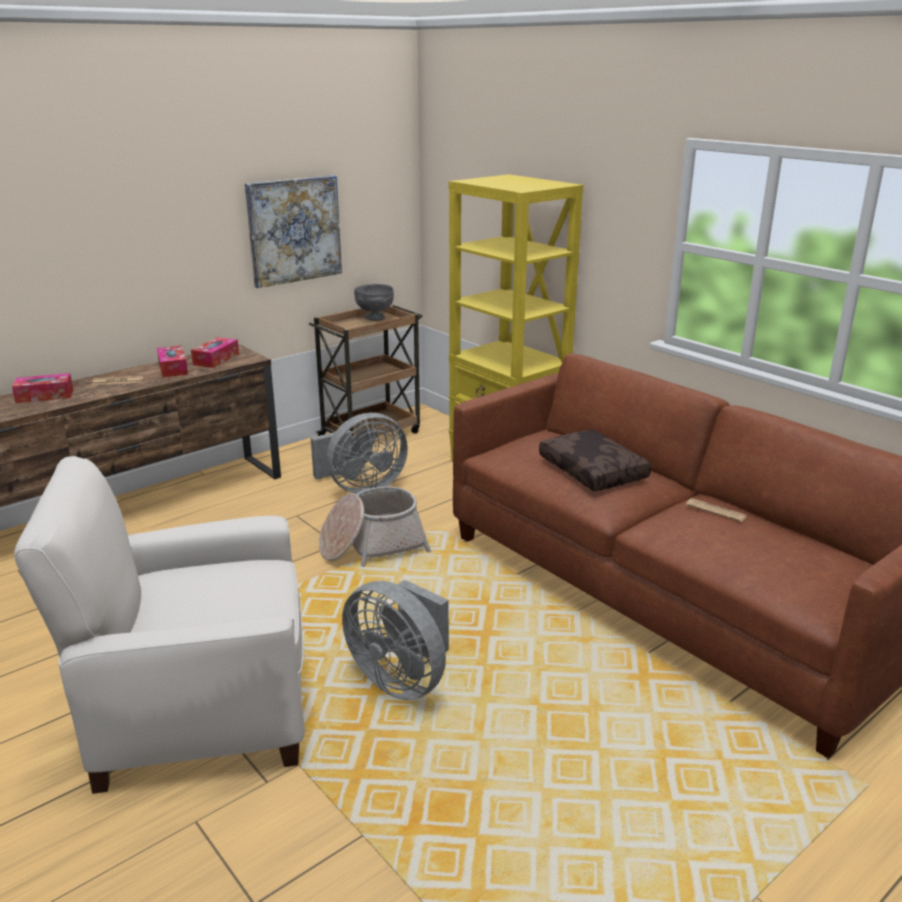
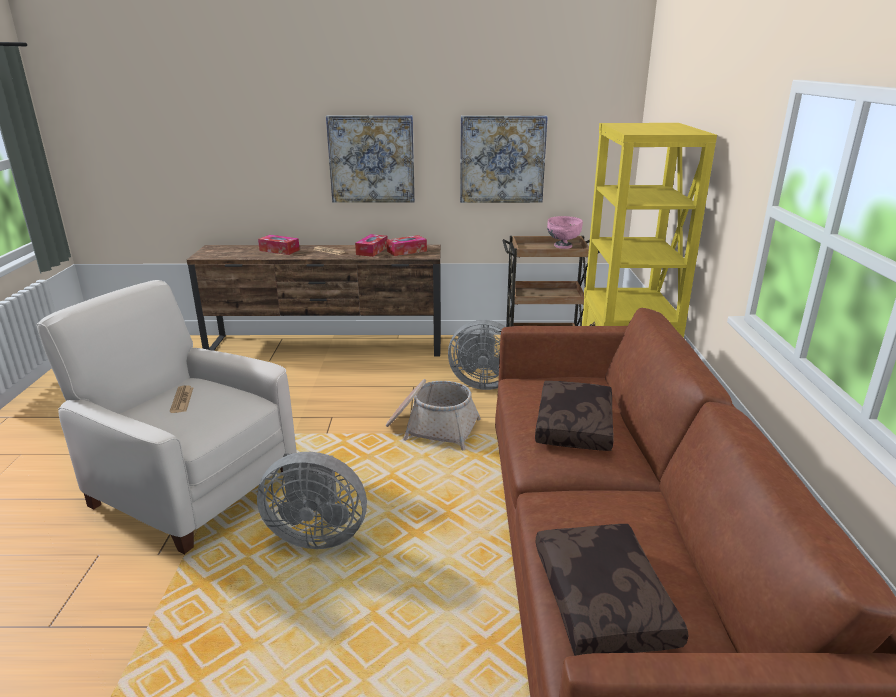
camera: 40 degrees right, 0 degrees up
grey fan [342,580,449,700] -> grey fan turned 75 degrees counterclockwise [257,452,367,549]
grey bowl [354,284,394,321] -> pink bowl [547,216,583,249]
newspaper [686,498,747,522] -> newspaper moved to [170,385,193,413]
none -> picture [326,115,415,203]
none -> brown pillow [536,524,689,656]

